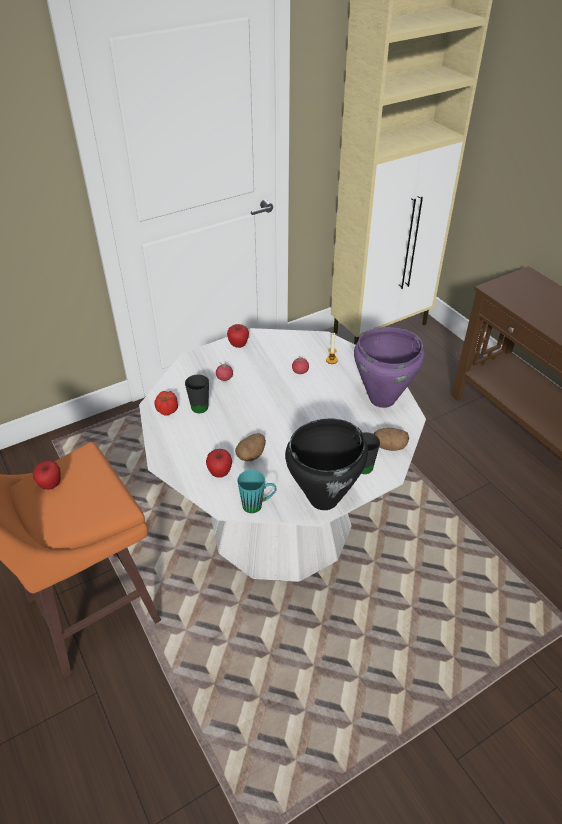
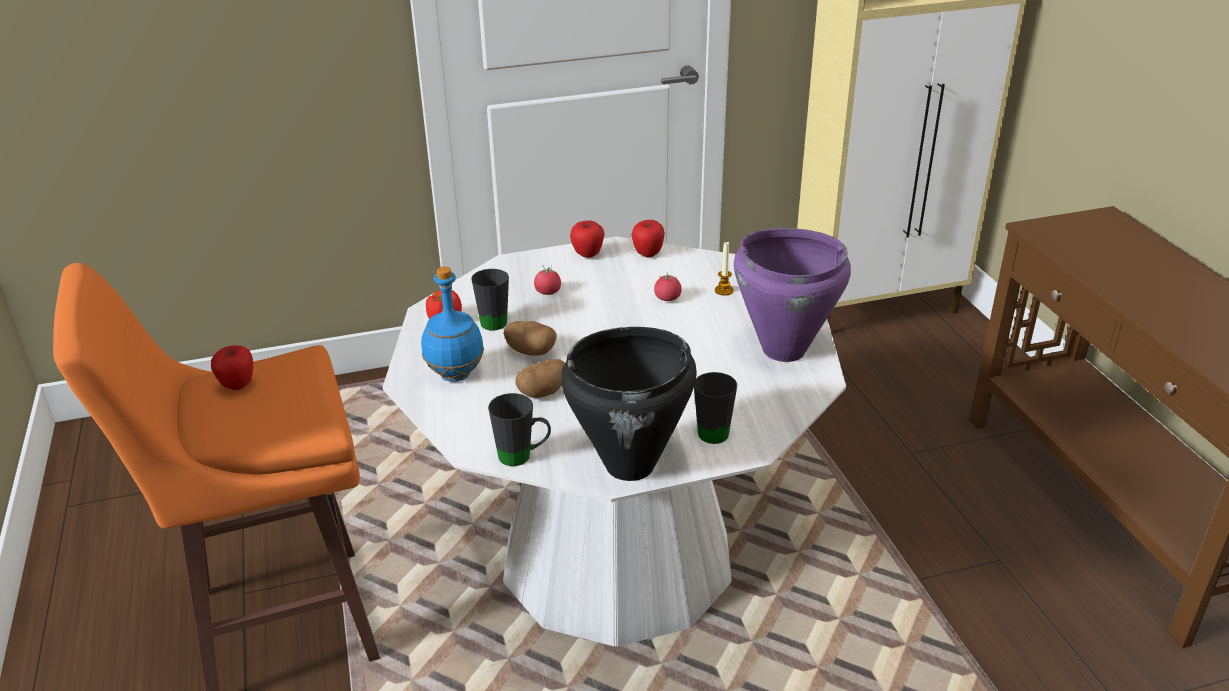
camera: 15 degrees right, 10 degrees down
apple [206,449,232,478] -> apple moved to [631,220,665,258]
turquoise mug [237,470,277,513] -> black mug [488,393,551,466]
potato [373,428,409,451] -> potato moved to [503,321,557,356]
none -> blue bottle [421,266,484,382]

